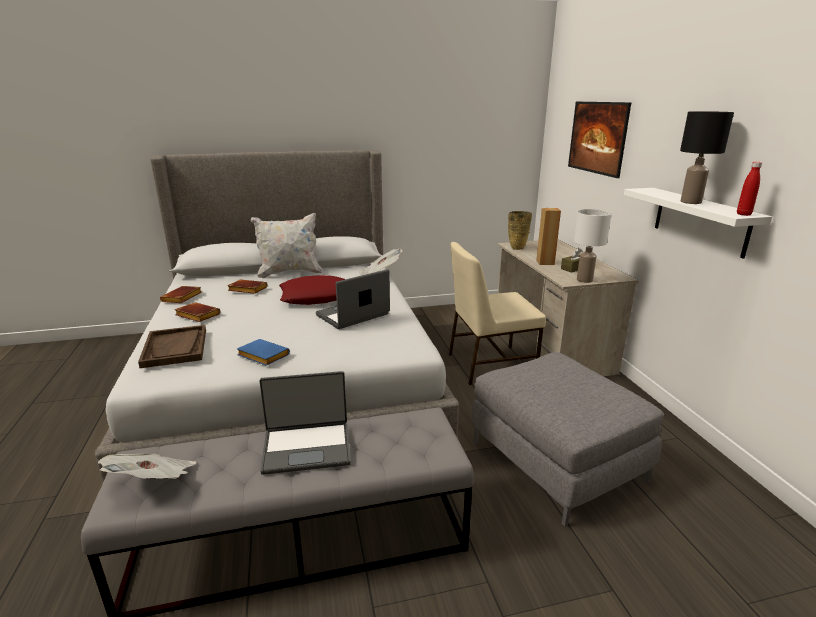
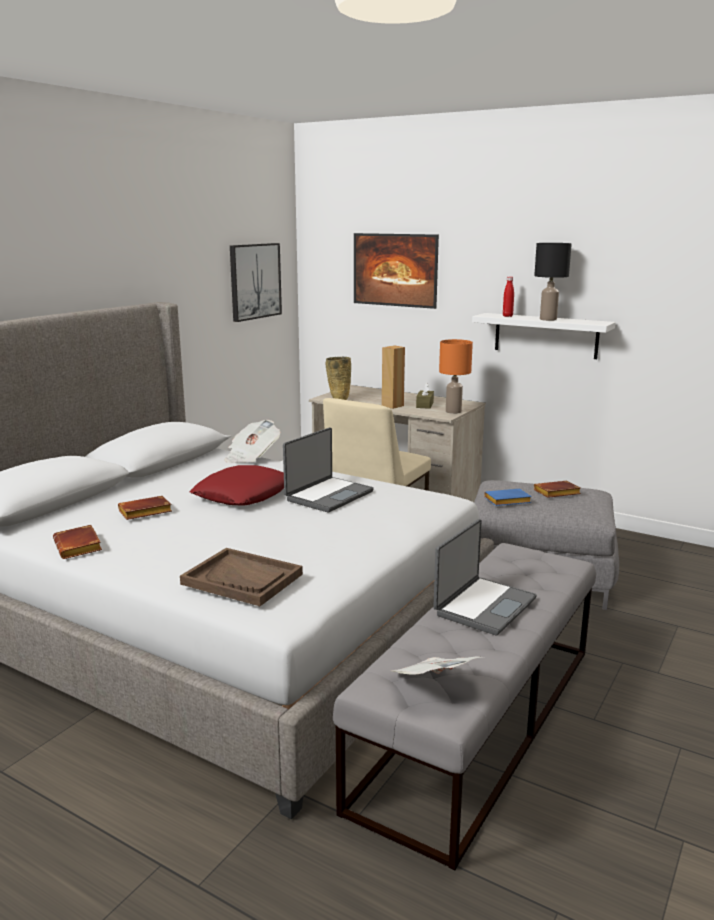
camera: 45 degrees left, 5 degrees down
brown book [174,302,220,322] -> brown book moved to [534,481,581,498]
blue book [237,339,290,366] -> blue book moved to [484,489,532,506]
white pillow [251,213,322,278] -> none
laptop [316,269,390,329] -> laptop turned 150 degrees counterclockwise [283,427,374,512]
white table lamp [574,209,612,283] -> orange table lamp [439,339,473,414]
red bottle [737,162,762,216] -> red bottle moved to [503,277,514,317]
none -> picture [230,243,282,322]

